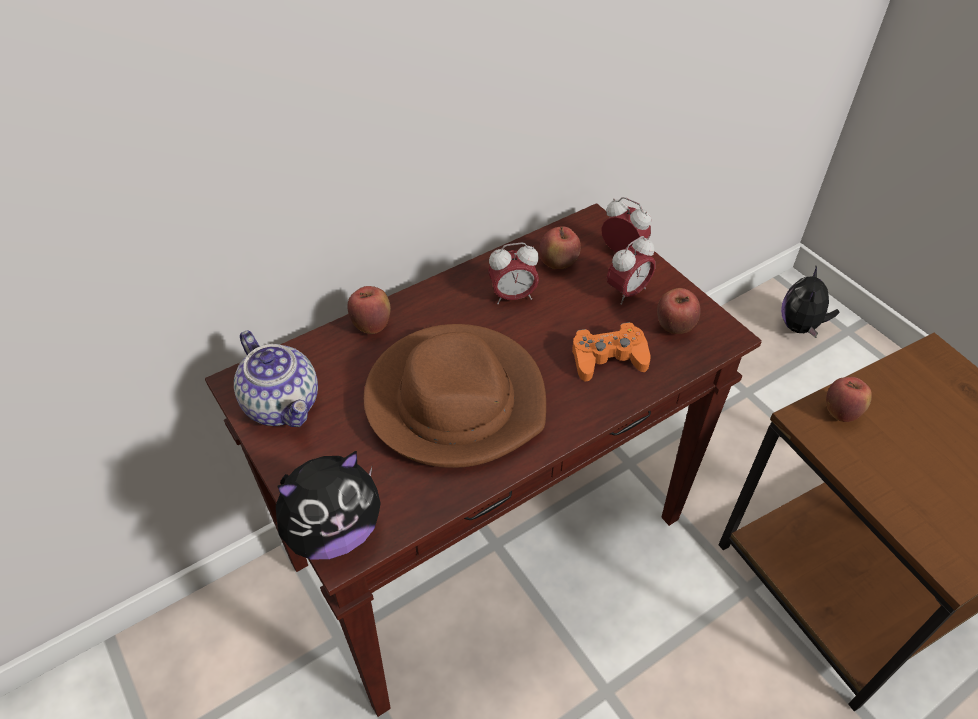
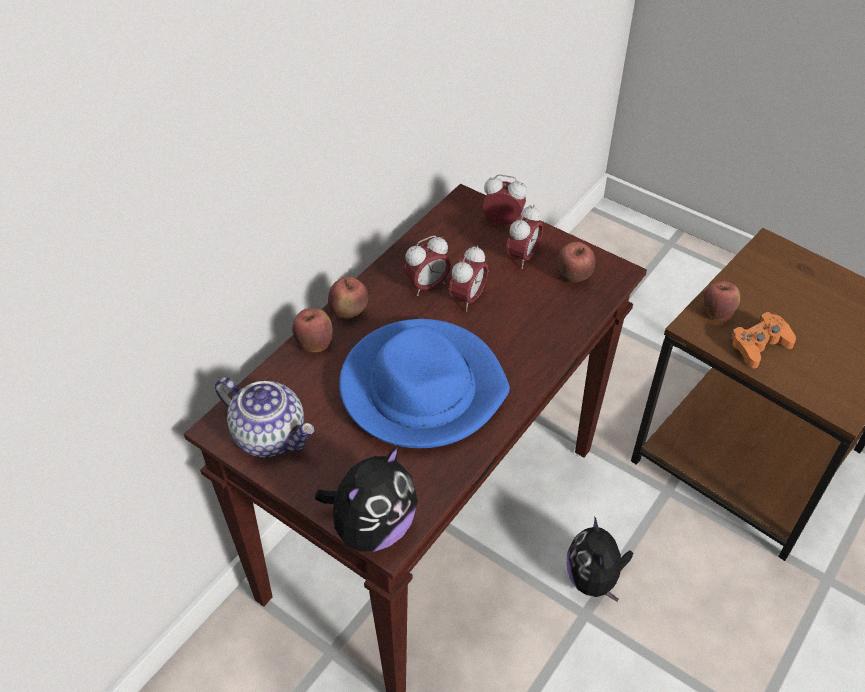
camera: 20 degrees left, 0 degrees up
brown hat [364,324,546,468] -> blue hat [339,319,510,448]
apple [539,226,581,269] -> apple moved to [328,276,368,319]
orange game controller [572,322,651,381] -> orange game controller moved to [729,312,796,369]
plush toy [781,266,839,338] -> plush toy moved to [567,516,634,602]
none -> alarm clock [449,245,488,312]

